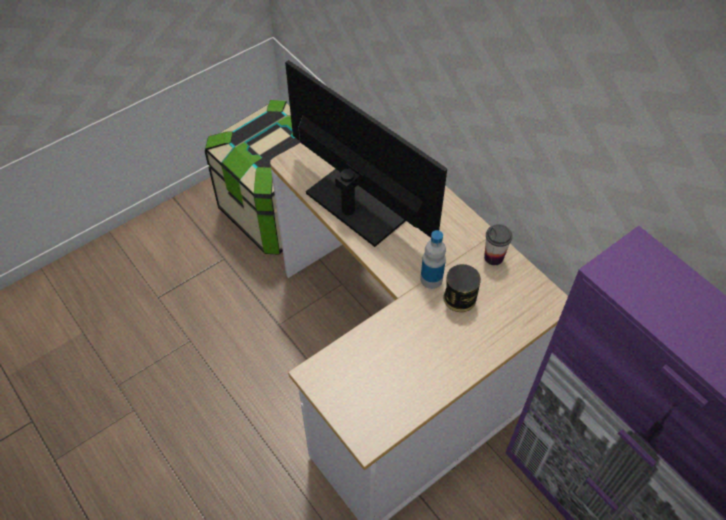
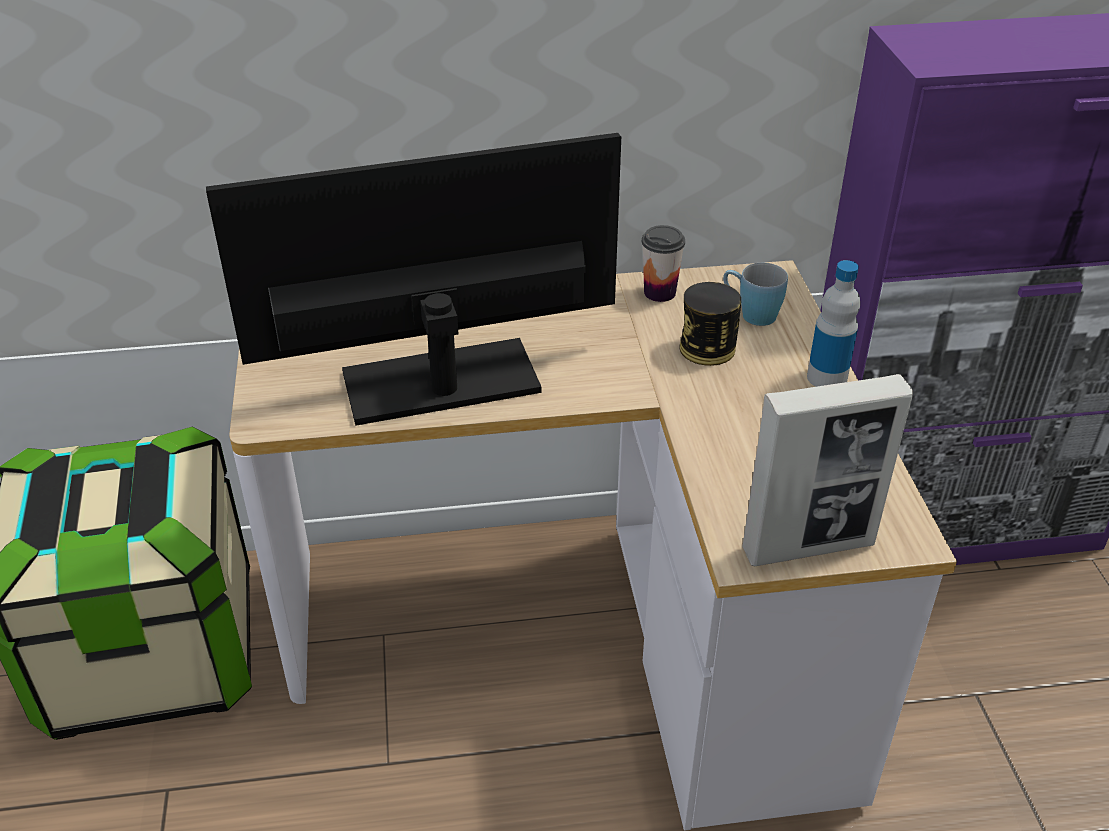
camera: 60 degrees left, 15 degrees down
bottle [420,230,446,289] -> bottle moved to [807,260,860,387]
none -> blue mug [723,263,788,326]
none -> picture frame [742,374,913,566]

